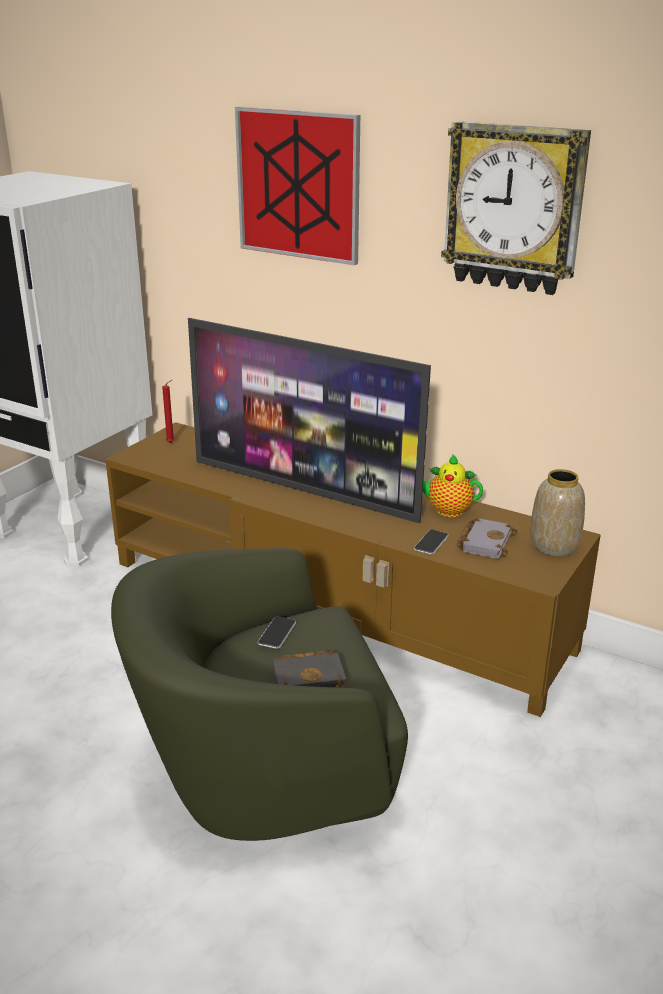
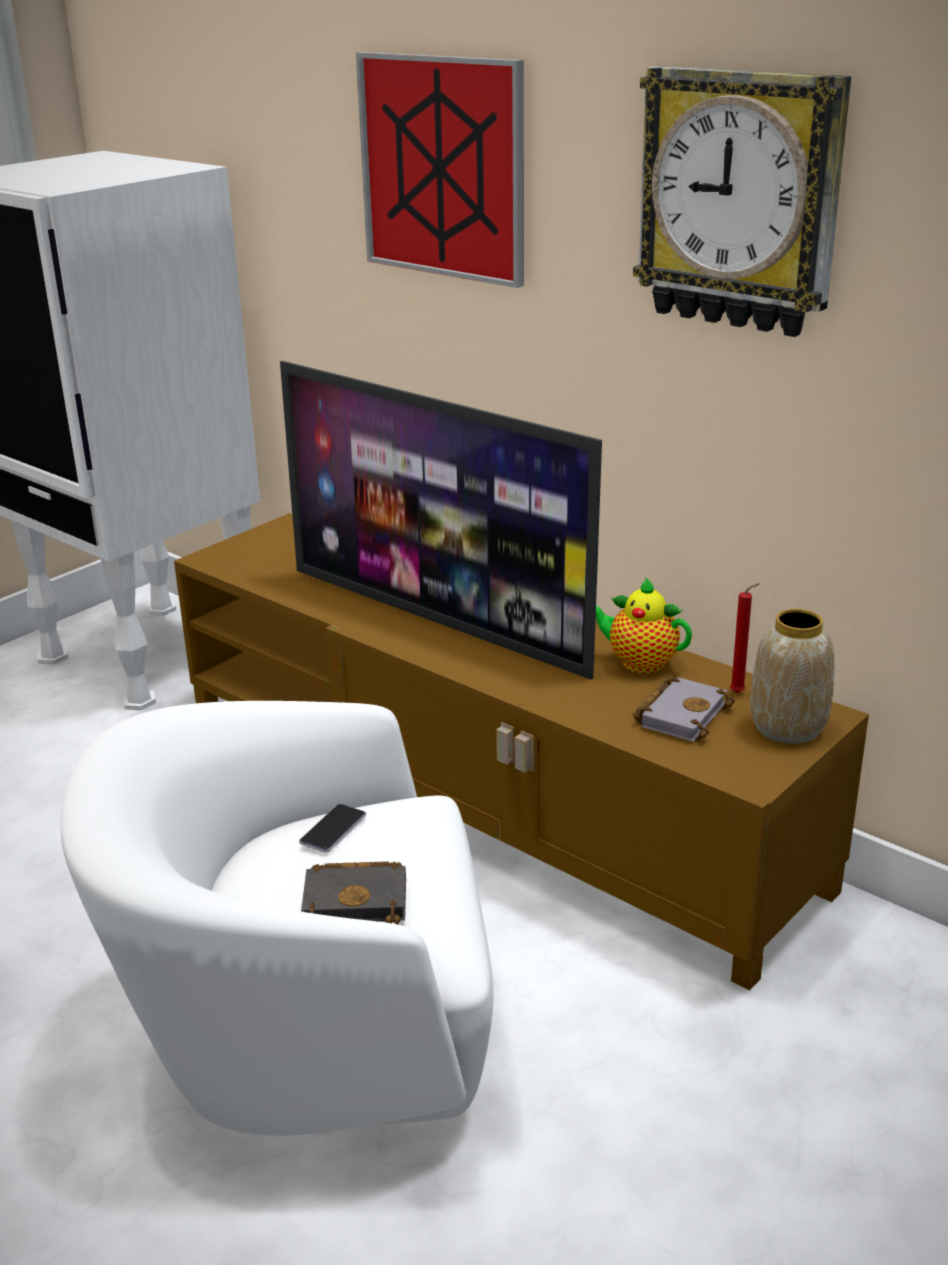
camera: 10 degrees right, 0 degrees up
green armchair [111,548,408,841] -> white armchair [61,701,493,1136]
red candle [162,380,174,443] -> red candle moved to [730,583,760,693]
phone [414,529,449,555] -> none

